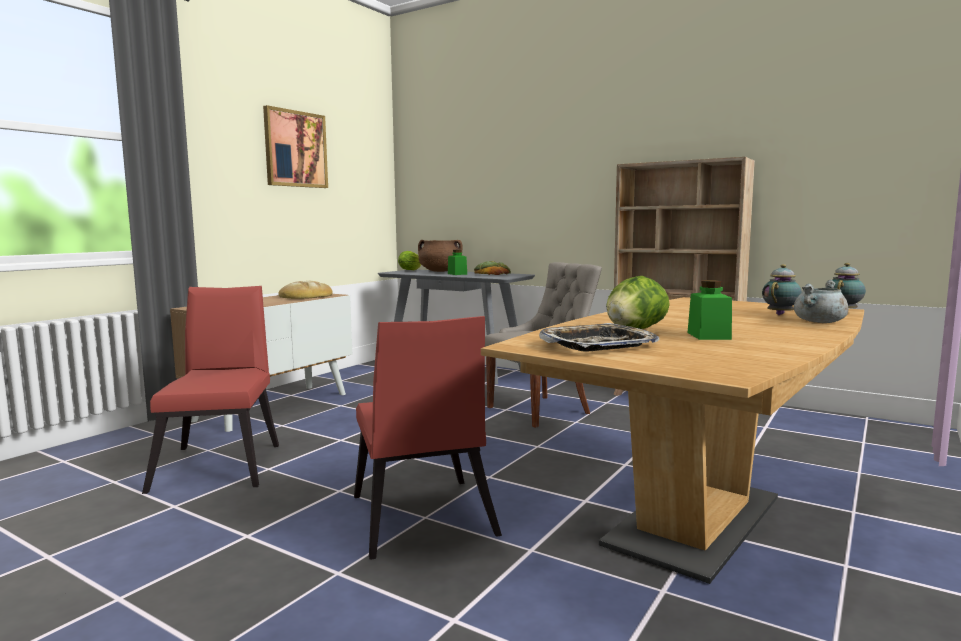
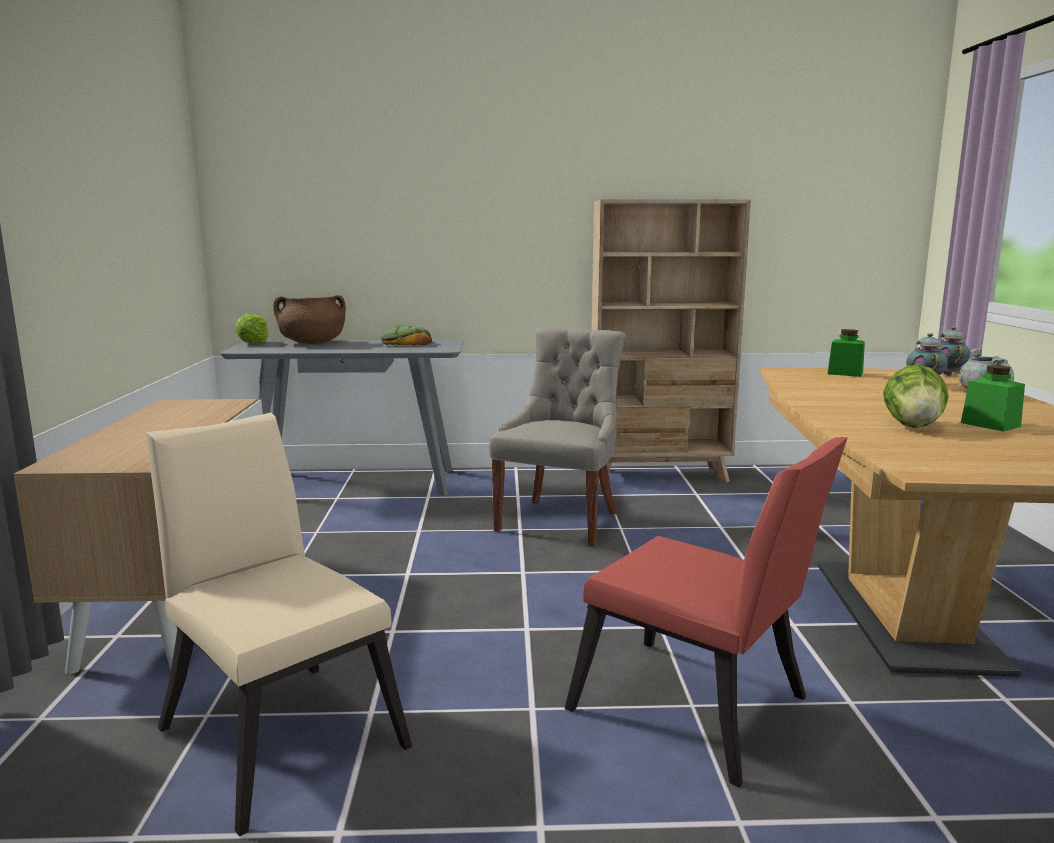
camera: 35 degrees left, 5 degrees up
red chair [142,286,279,494] -> beige chair [146,413,412,836]
picture [263,105,328,188] -> none
bread [278,281,333,299] -> none
green jar [448,250,467,275] -> green jar moved to [828,329,865,377]
tray [539,323,660,352] -> none

